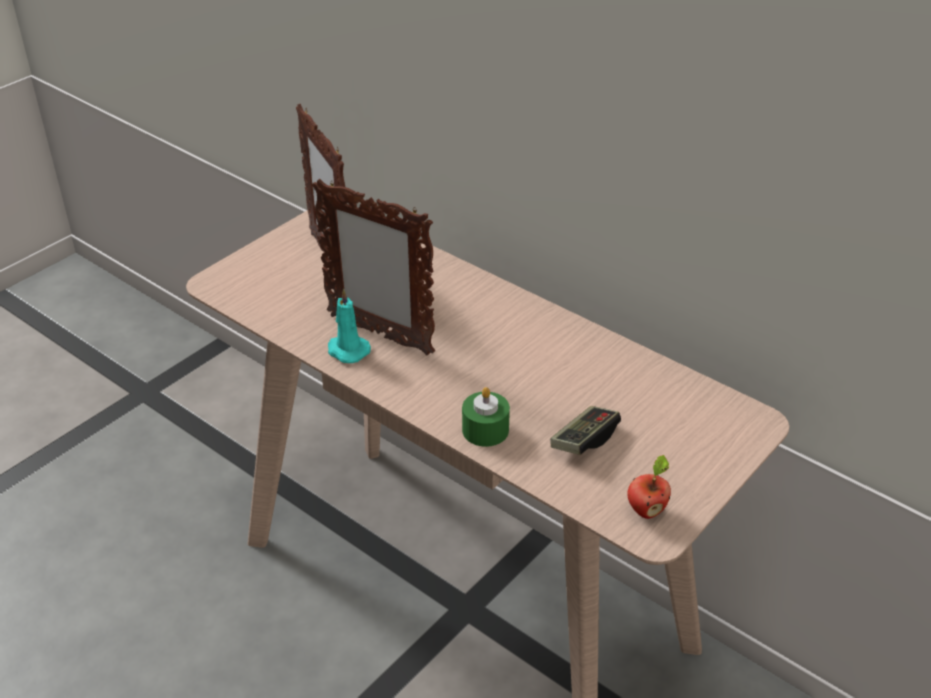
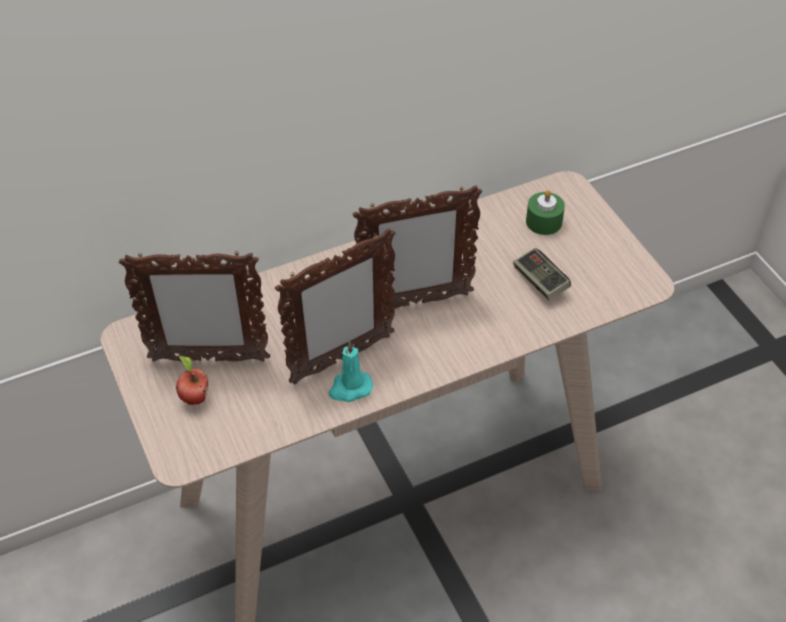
camera: 65 degrees left, 10 degrees up
green candle [462,387,510,447] -> green candle moved to [526,190,565,235]
apple [627,455,671,519] -> apple moved to [176,355,208,405]
none -> picture frame [353,185,482,309]

